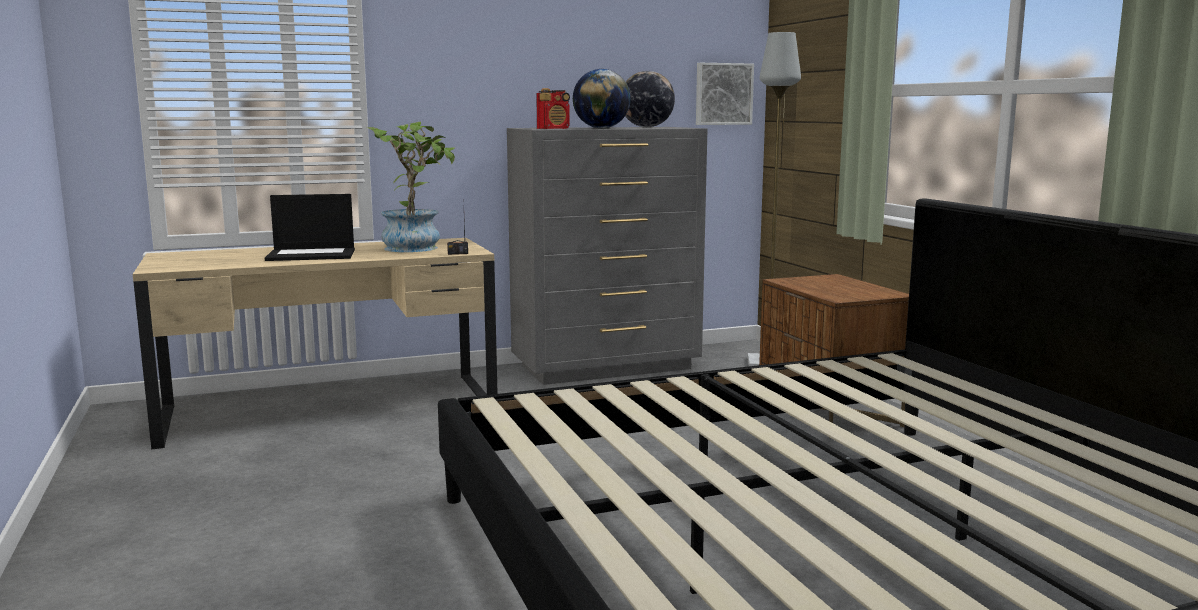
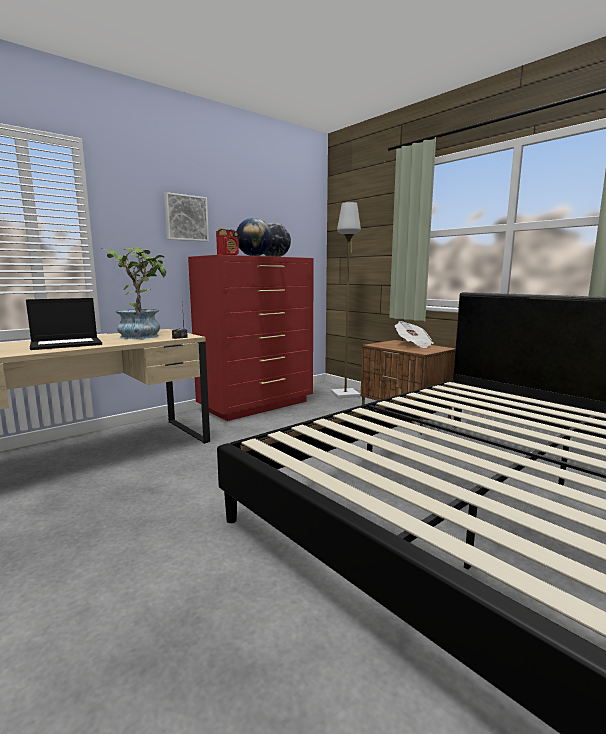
camera: 20 degrees left, 0 degrees up
grey dresser [507,127,707,385] -> red dresser [188,255,314,421]
picture [696,63,754,125] -> picture moved to [164,192,209,242]
none -> newspaper [395,321,434,348]

